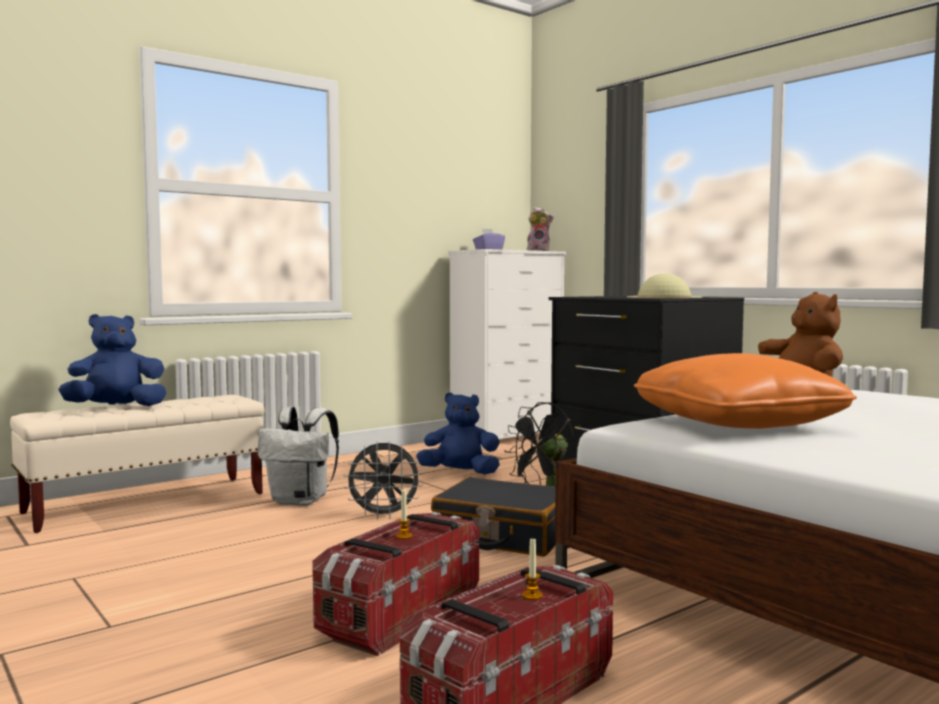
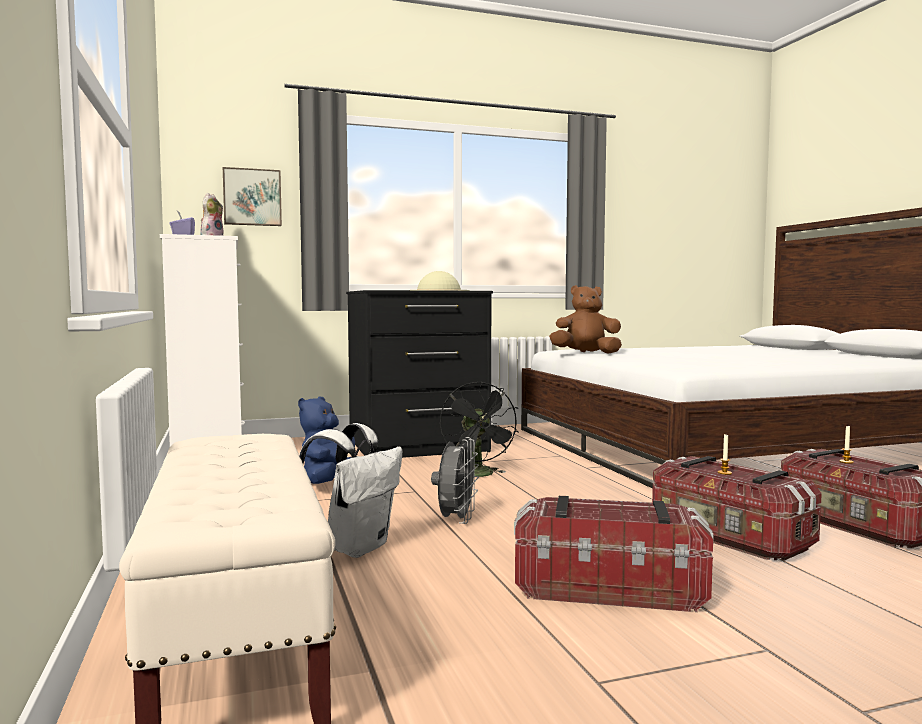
camera: 70 degrees left, 0 degrees up
blue plush toy [59,314,167,406] -> none
black suitcase [431,477,556,557] -> none
orange pillow [634,353,857,429] -> none
none -> picture [223,167,282,226]
none -> storage box [514,496,714,612]

